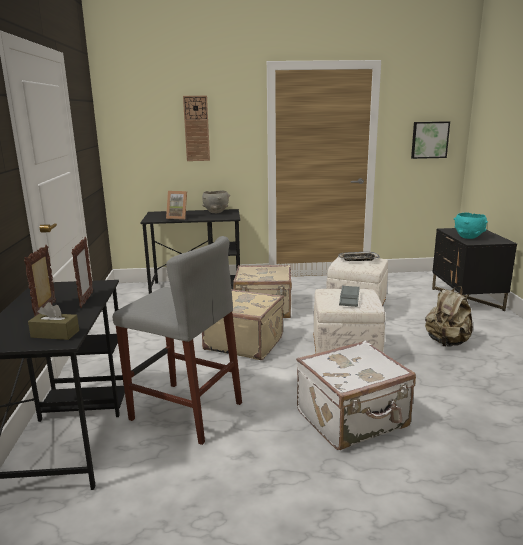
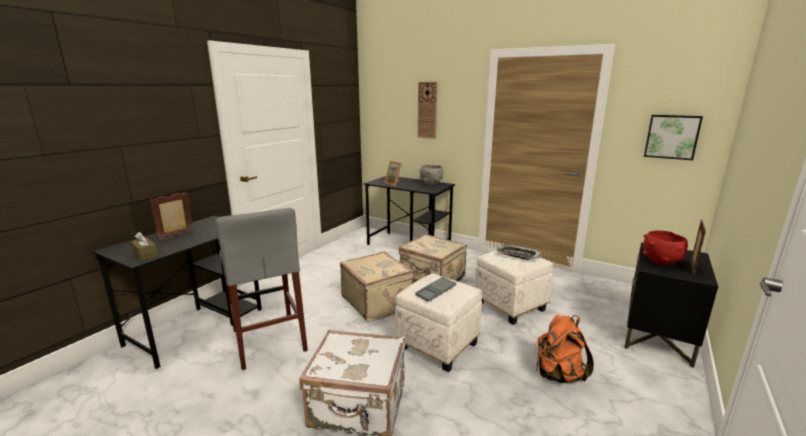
camera: 35 degrees right, 0 degrees up
picture frame [72,237,93,308] -> picture frame moved to [691,219,706,275]
beige backpack [425,286,473,347] -> orange backpack [536,314,594,383]
turquoise bowl [454,213,488,239] -> red bowl [643,231,688,265]

